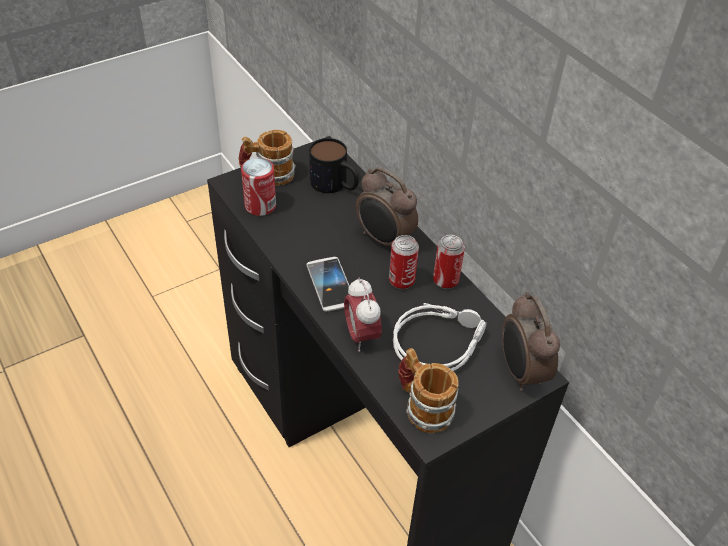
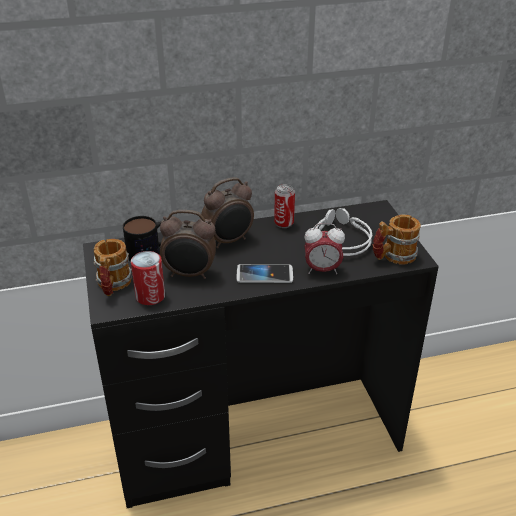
camera: 70 degrees left, 10 degrees down
can [389,235,419,290] -> none
alarm clock [502,292,560,391] -> alarm clock moved to [160,210,216,279]

